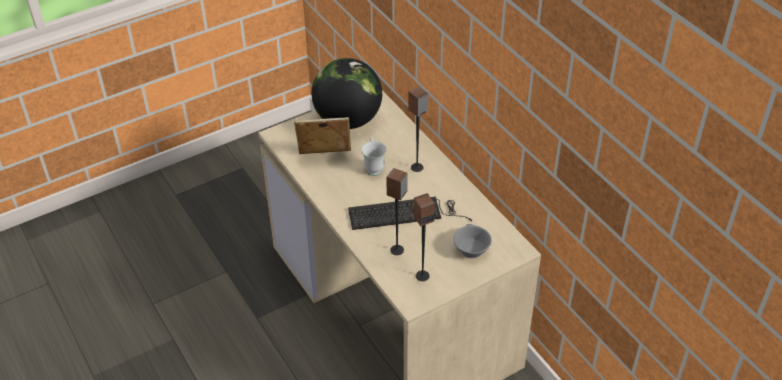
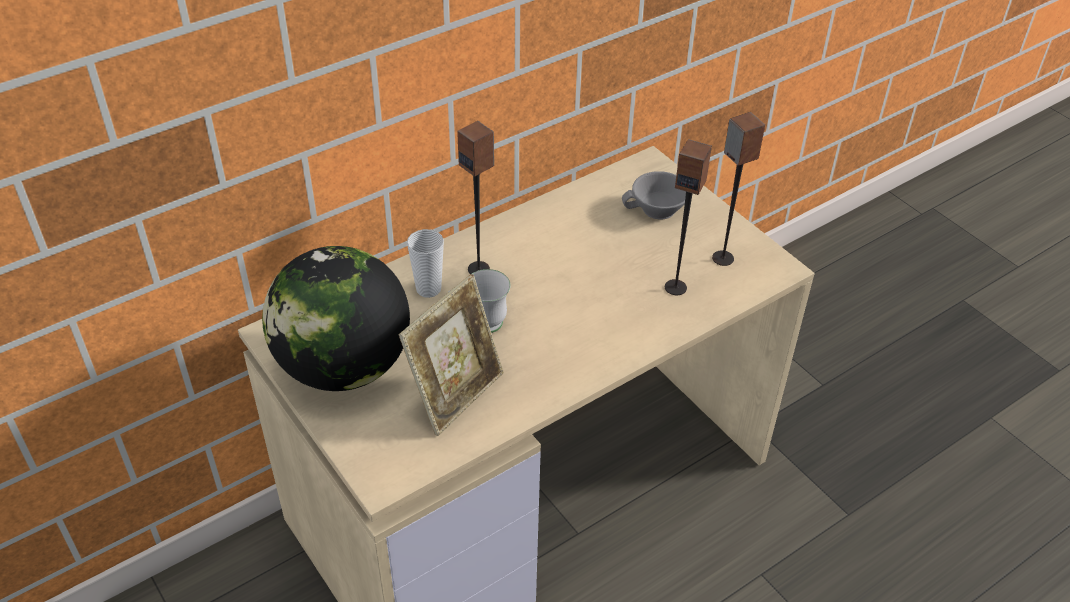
camera: 95 degrees left, 0 degrees up
picture frame [294,117,351,154] -> picture frame turned 135 degrees counterclockwise [399,274,504,436]
keyboard [348,197,472,230] -> none
none -> cup [407,229,444,298]

